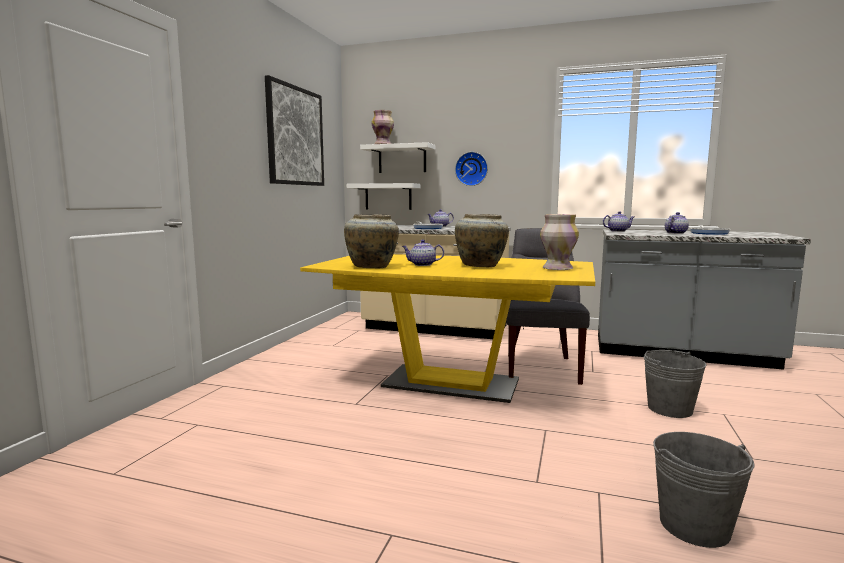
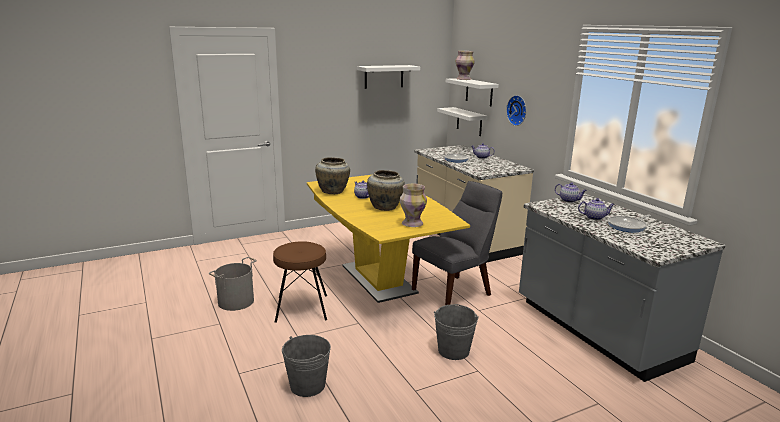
camera: 45 degrees right, 10 degrees up
picture [265,75,324,186] -> white shelf [357,65,420,89]
none -> grey bucket [209,257,257,311]
none -> brown stool [273,241,327,323]

